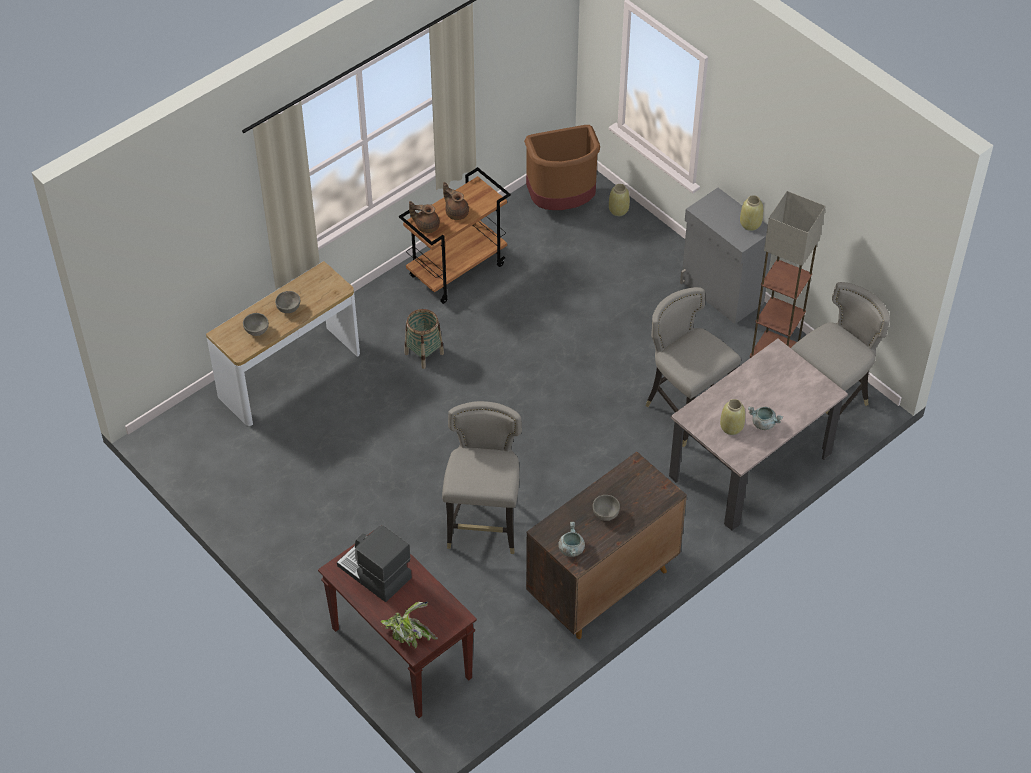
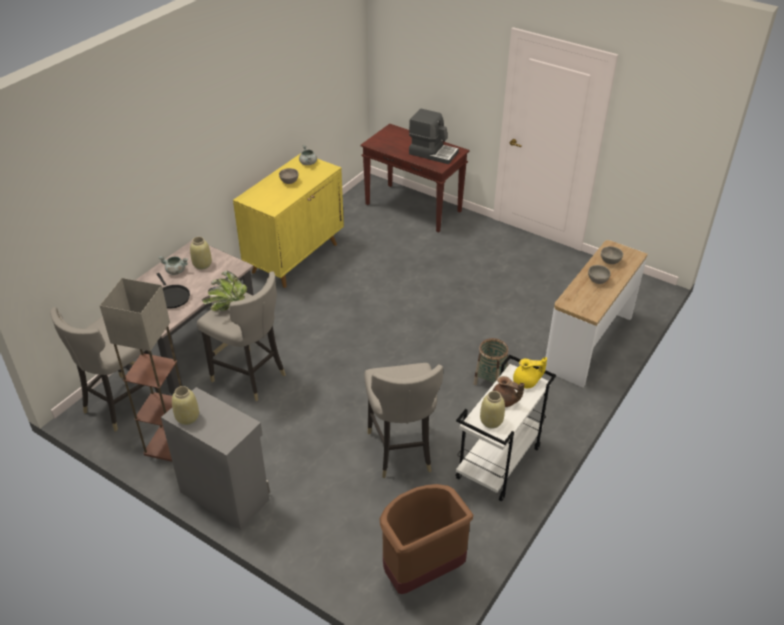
camera: 165 degrees right, 10 degrees down
potted plant [380,602,438,649] -> potted plant moved to [202,271,247,311]
brown cart [399,167,511,304] -> white cart [455,355,556,502]
brown teapot [409,201,440,233] -> yellow teapot [513,357,547,388]
grey stool [442,401,522,554] -> grey stool moved to [364,363,443,478]
brown cabinet [526,452,687,639] -> yellow cabinet [233,153,344,288]
beige vase [609,184,630,216] -> beige vase moved to [480,391,505,429]
none -> black frying pan [157,273,190,309]

